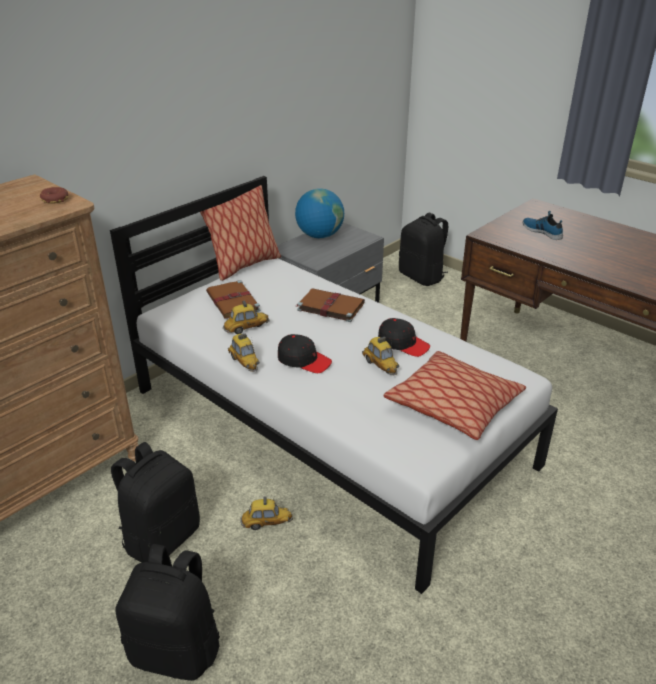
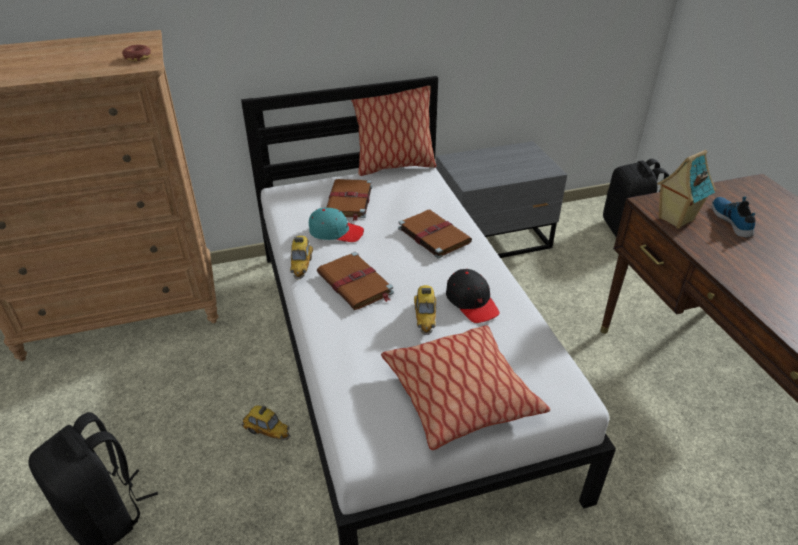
camera: 30 degrees right, 5 degrees up
black backpack [111,442,200,563] -> none
toy car [223,301,270,334] -> turquoise cap [309,208,364,242]
black cap [278,334,332,373] -> brown book [317,252,394,310]
globe [295,188,344,238] -> none
none -> toy house [657,150,716,229]

